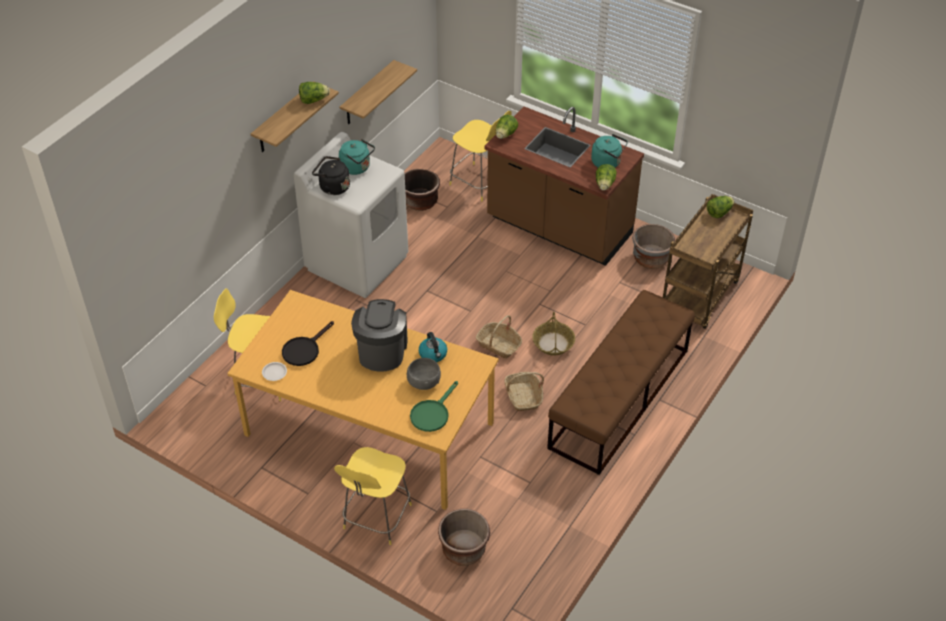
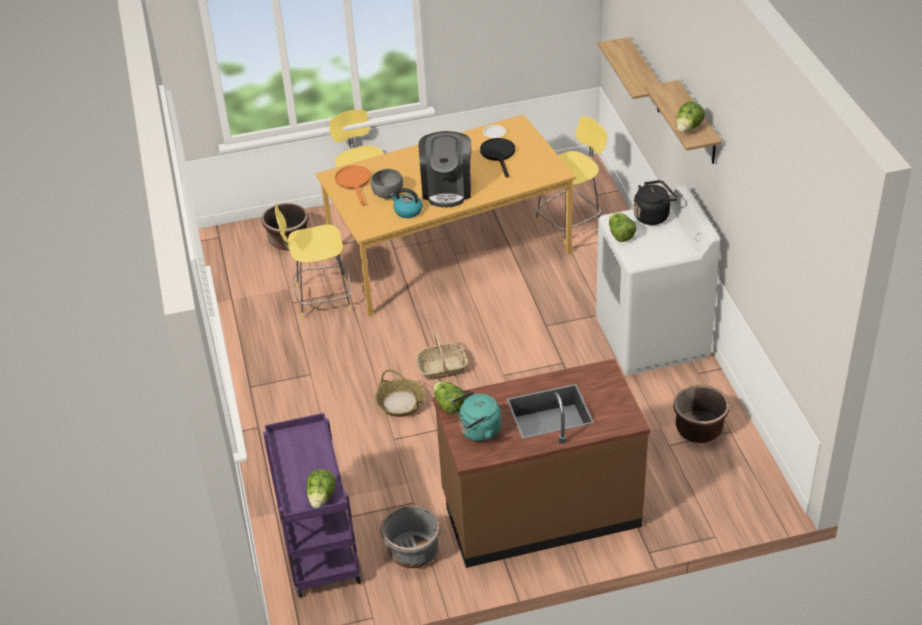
camera: 135 degrees right, 5 degrees down
turquoise kettle [339,139,375,175] -> none
shelf [340,60,417,124] -> shelf moved to [598,37,660,113]
coffee machine [351,299,408,372] -> coffee machine turned 45 degrees clockwise [419,131,471,208]
green frying pan [410,381,458,432] -> orange frying pan [335,165,371,206]
yellow stool [449,111,512,201] -> yellow stool moved to [275,203,352,318]
lettuce [496,114,518,139] -> lettuce moved to [609,213,636,242]
basket [505,372,544,411] -> none
brown bench [547,290,695,475] -> none
brown cart [663,194,753,329] -> purple cart [263,413,361,598]

